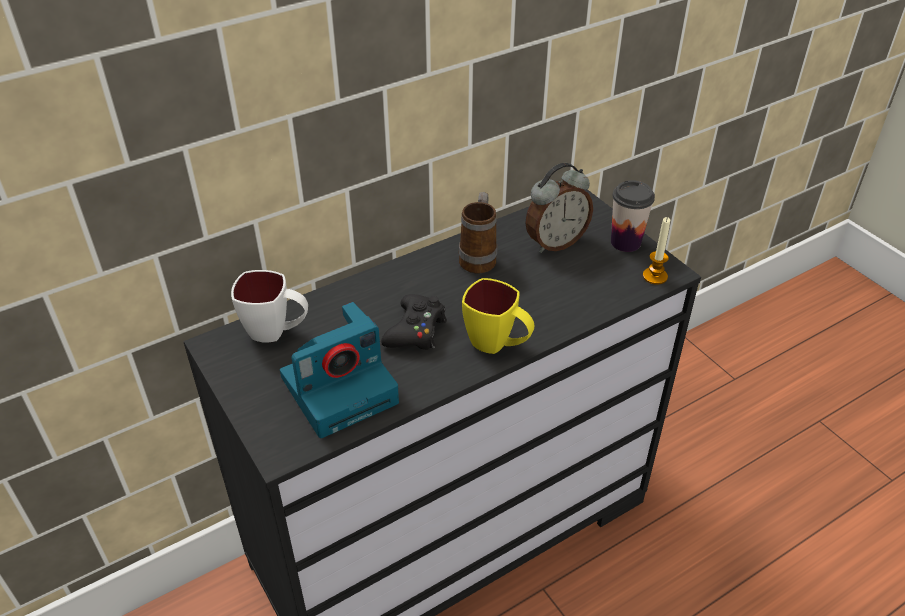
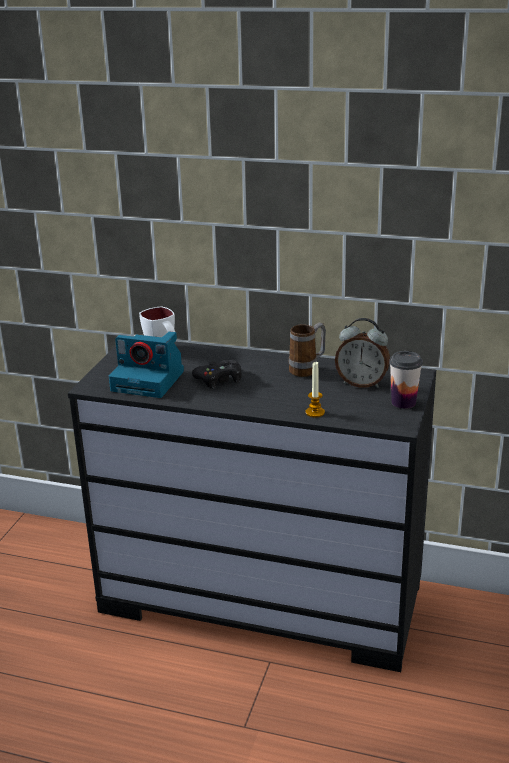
camera: 50 degrees right, 15 degrees down
yellow mug [462,278,534,354] -> none
candle [643,217,670,285] -> candle moved to [306,361,325,417]

